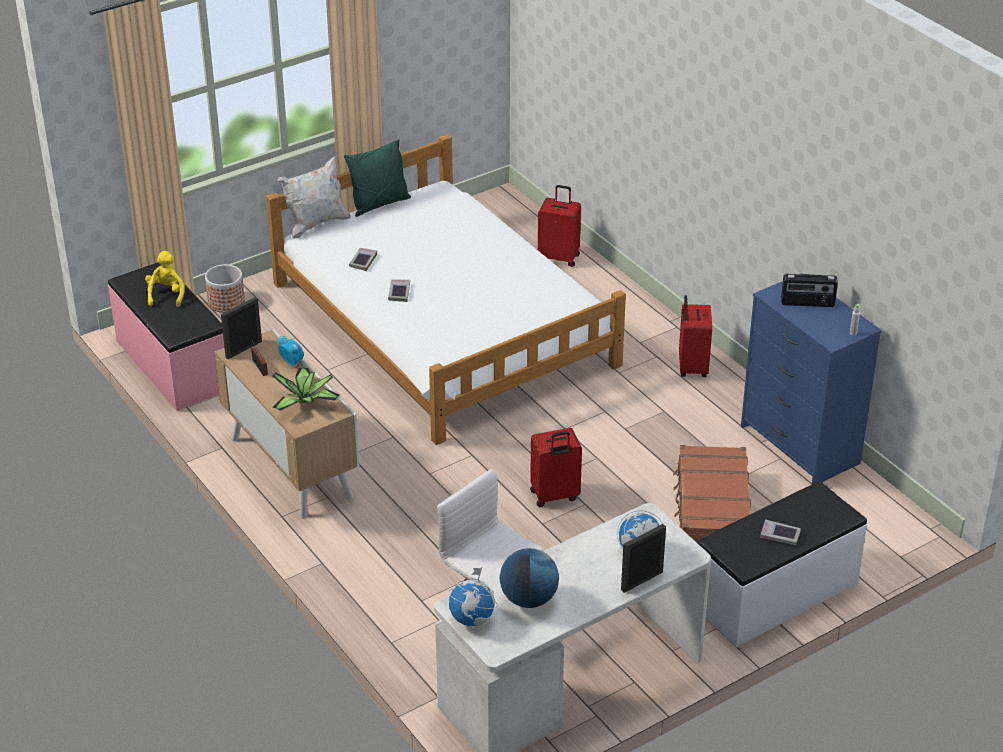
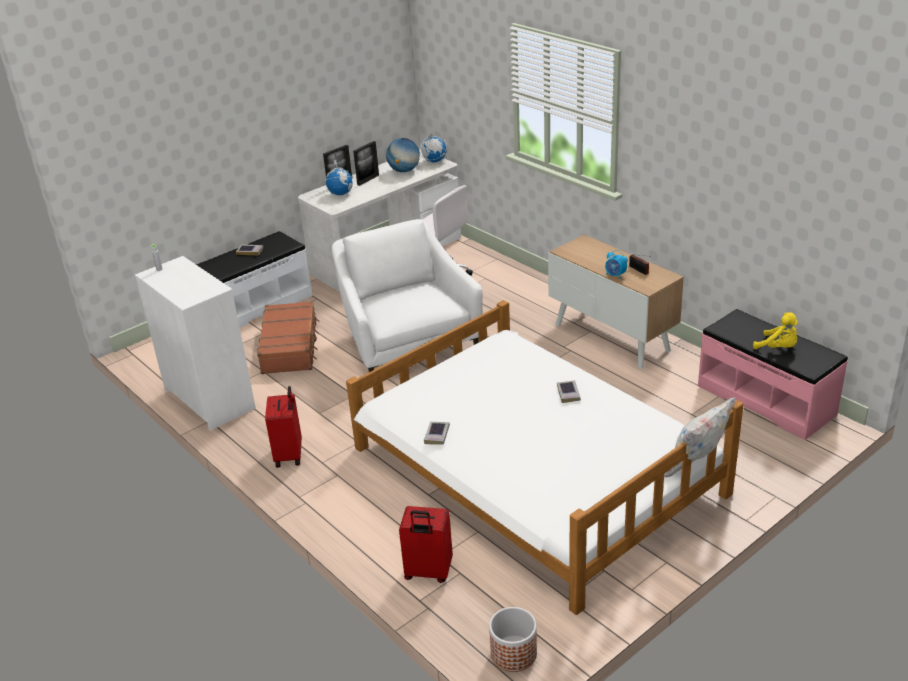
camera: 175 degrees right, 5 degrees down
yellow plush toy [145,251,185,307] -> yellow plush toy turned 45 degrees counterclockwise [753,312,798,349]
planter [205,264,245,313] -> planter moved to [489,607,537,672]
picture frame [221,297,262,359] -> picture frame moved to [353,141,379,186]
potted plant [272,368,340,411] -> none
green pillow [344,139,411,217] -> none
book [349,248,377,271] -> book moved to [424,422,450,444]
red suitcase [530,428,582,507] -> white armchair [332,219,483,372]
blue dresser [741,273,882,484] -> white dresser [135,256,256,431]
radio [781,274,838,307] -> none

